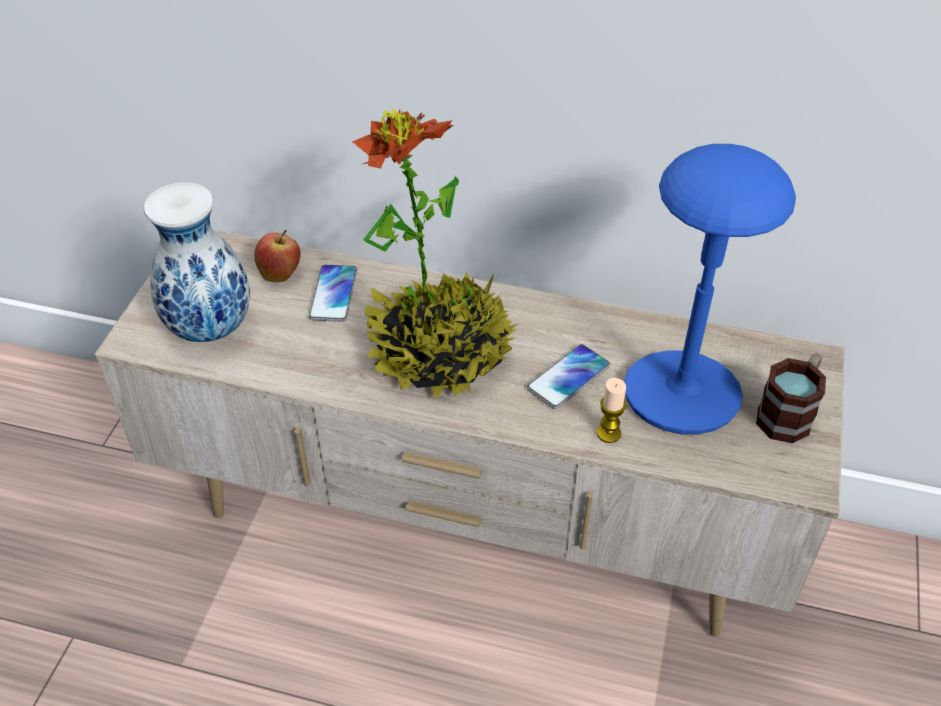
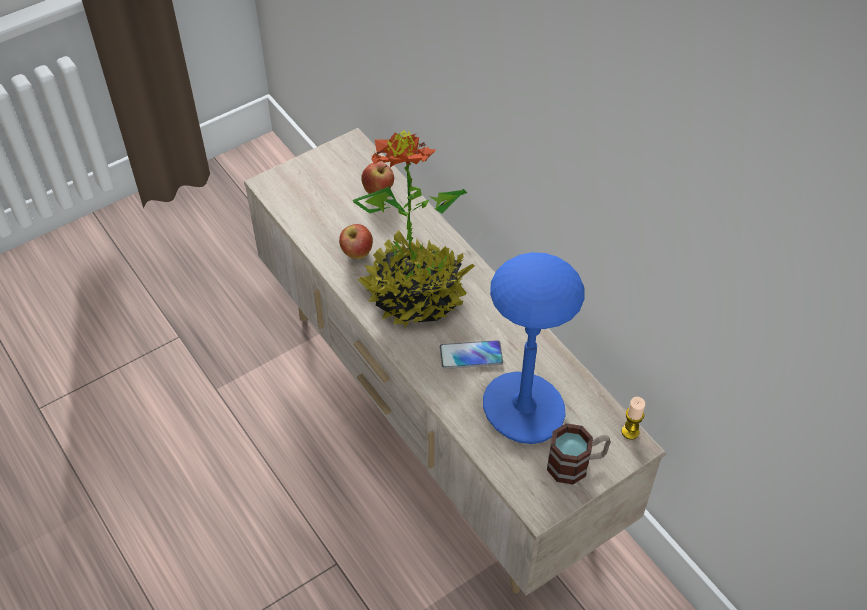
camera: 40 degrees right, 5 degrees up
vase [144,182,250,342] -> none
phone [309,264,357,322] -> none
candle [597,378,626,443] -> candle moved to [622,397,645,440]
none -> apple [339,224,373,259]

